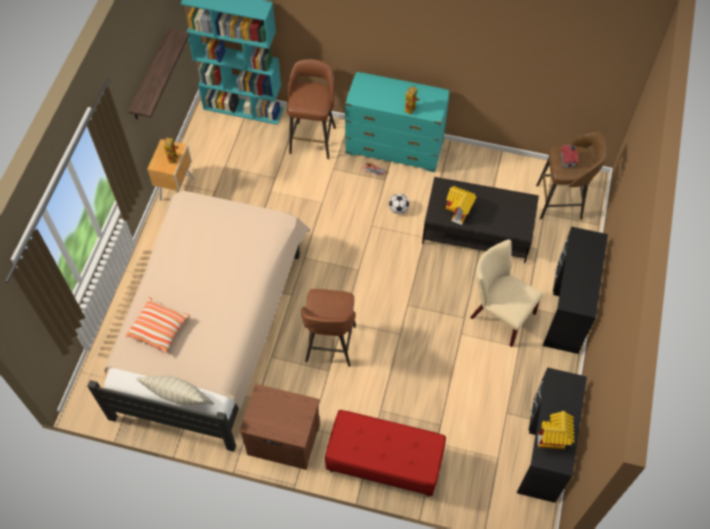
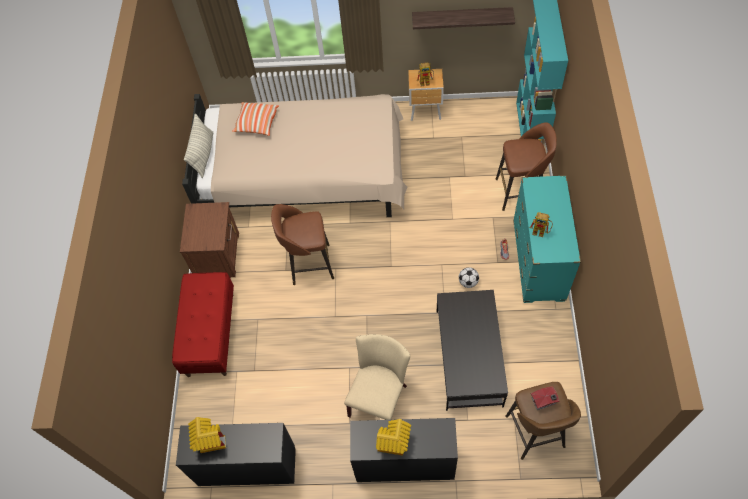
camera: 80 degrees right, 0 degrees up
toy house [446,186,476,225] -> toy house moved to [376,419,411,456]

